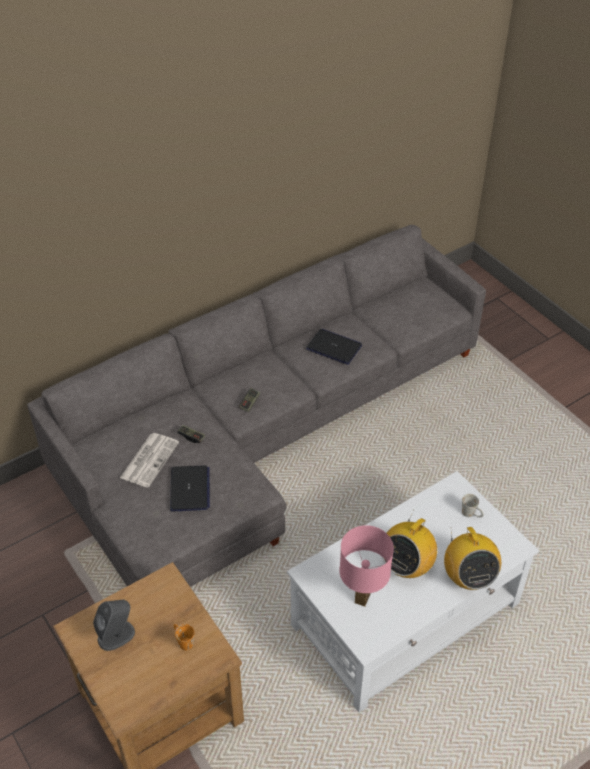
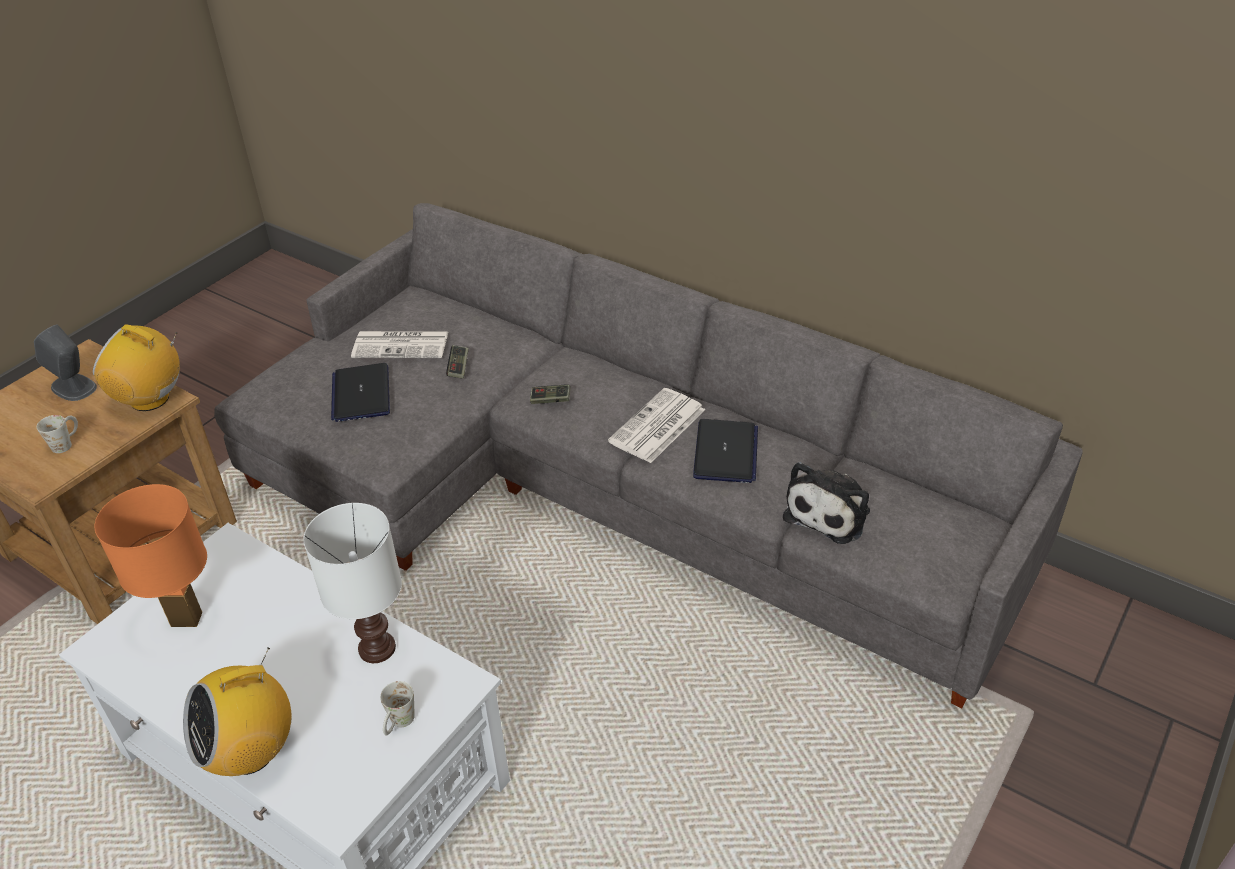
camera: 70 degrees right, 5 degrees down
laptop [170,466,210,511] -> laptop turned 105 degrees clockwise [331,363,390,422]
orange mug [174,624,194,650] -> white mug [37,415,78,453]
pink table lamp [339,525,394,607] -> orange table lamp [94,484,207,627]
radio [382,510,437,578] -> radio moved to [93,324,180,411]
none -> white table lamp [303,503,402,663]
none -> newspaper [608,388,705,463]
none -> plush toy [783,462,870,544]

